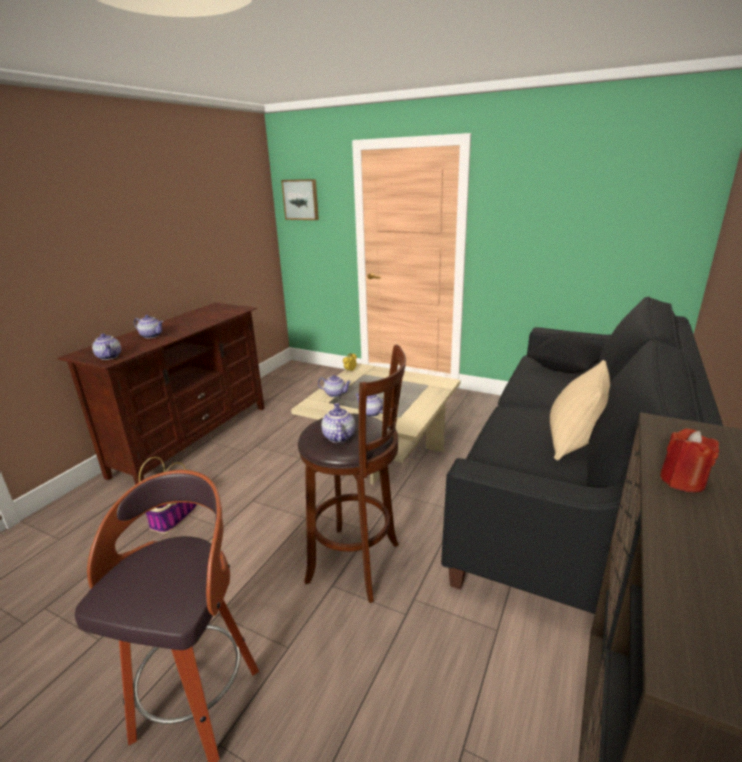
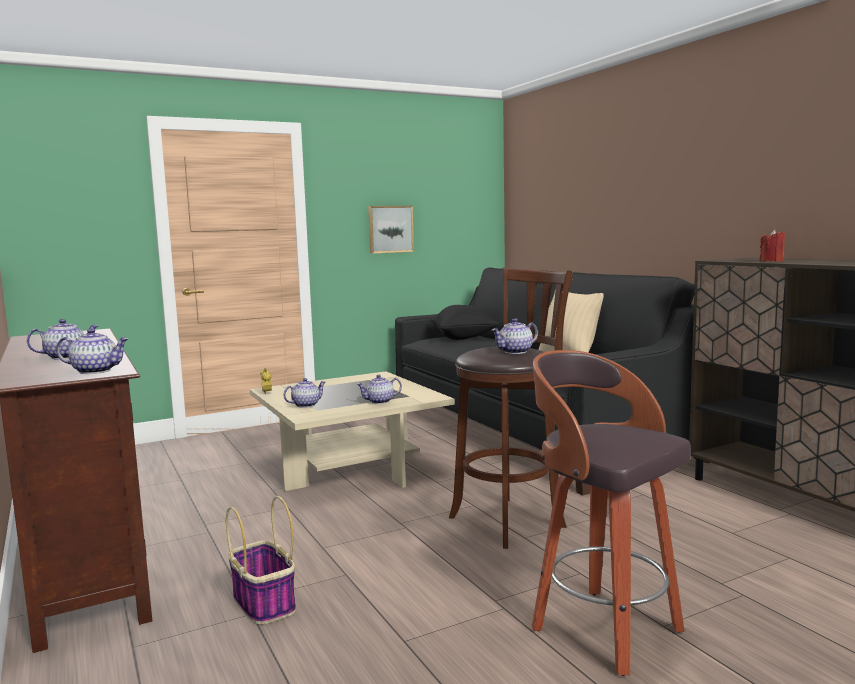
camera: 55 degrees left, 15 degrees down
picture [281,179,319,220] -> picture moved to [368,206,414,254]
teapot [321,403,355,443] -> teapot turned 60 degrees counterclockwise [492,318,538,354]

